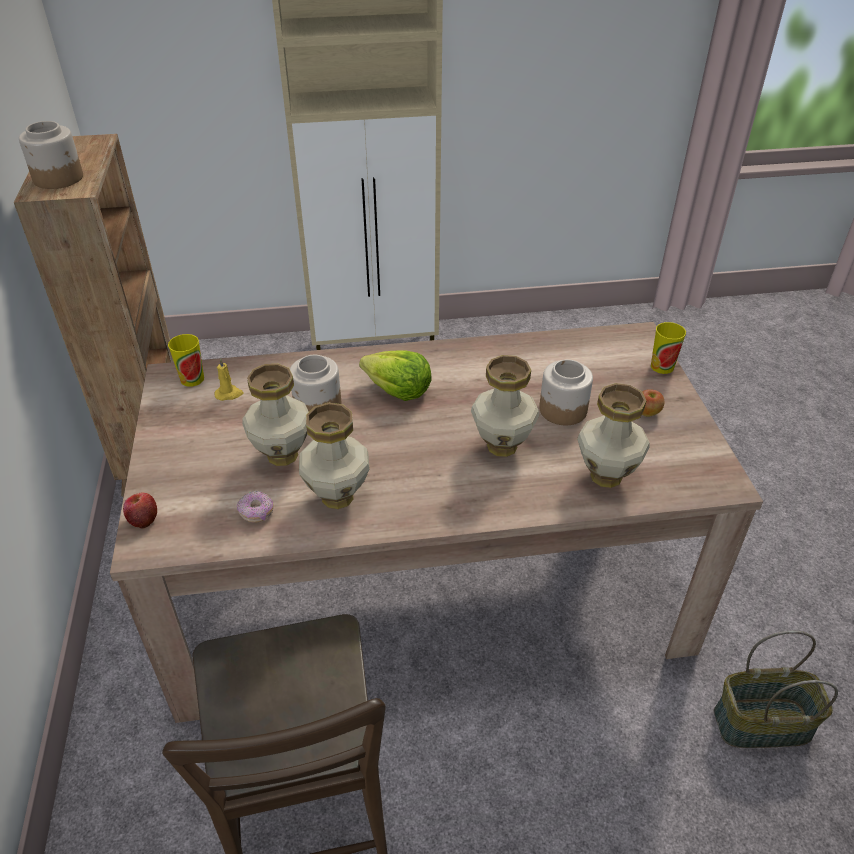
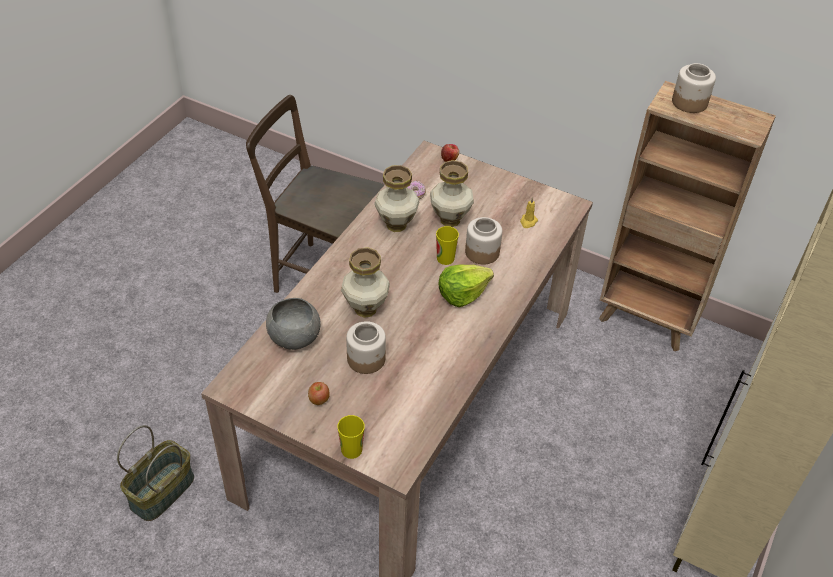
camera: 125 degrees right, 5 degrees up
cup [168,334,204,387] -> cup moved to [436,226,459,265]
vase [577,383,650,488] -> grey bowl [266,298,321,350]

